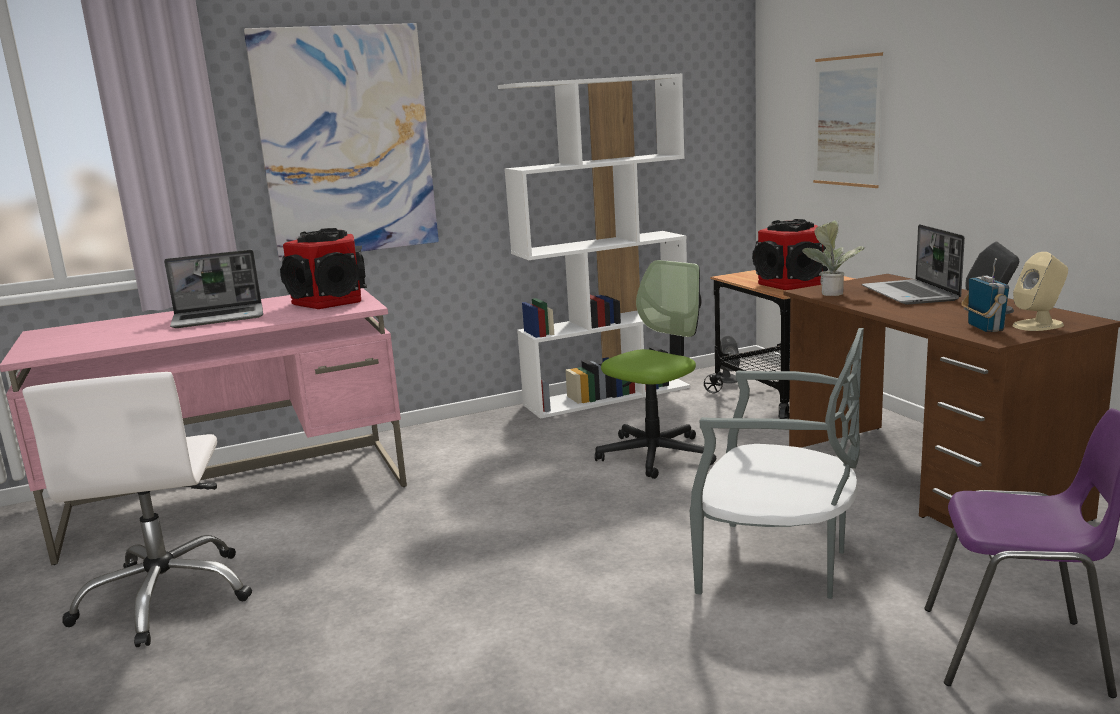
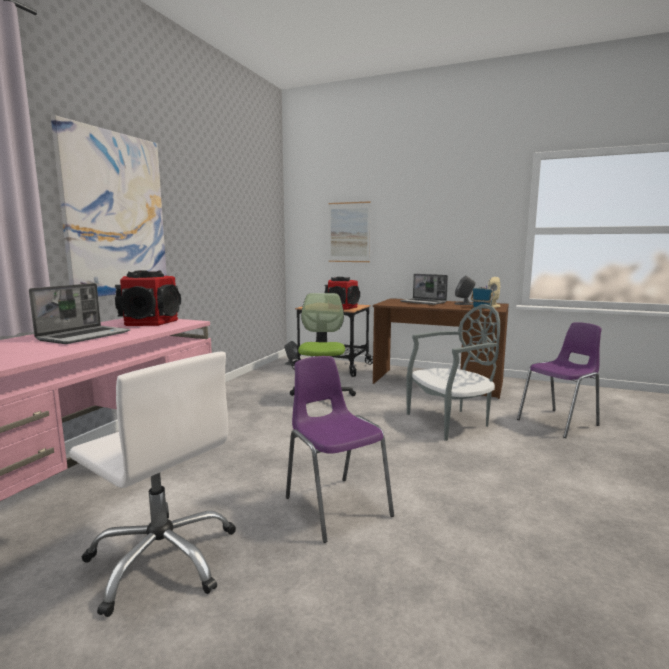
camera: 45 degrees left, 5 degrees down
white bookcase [498,74,690,419] -> none
potted plant [802,220,865,296] -> none
none -> purple chair [286,356,394,543]

